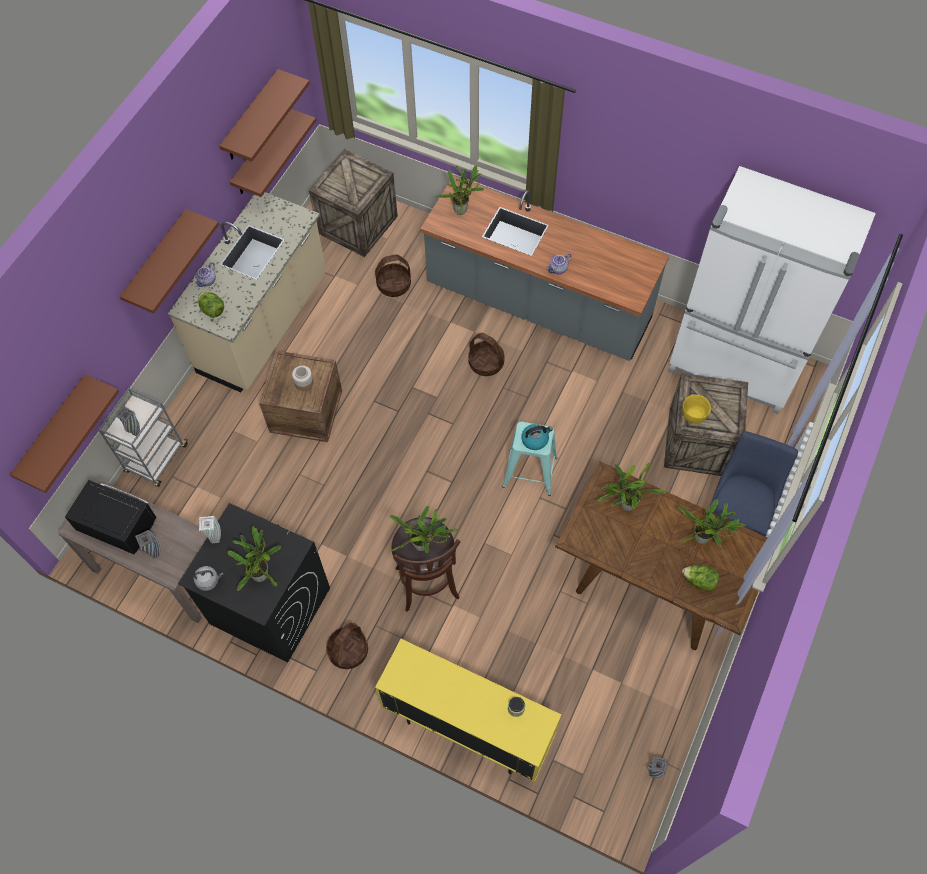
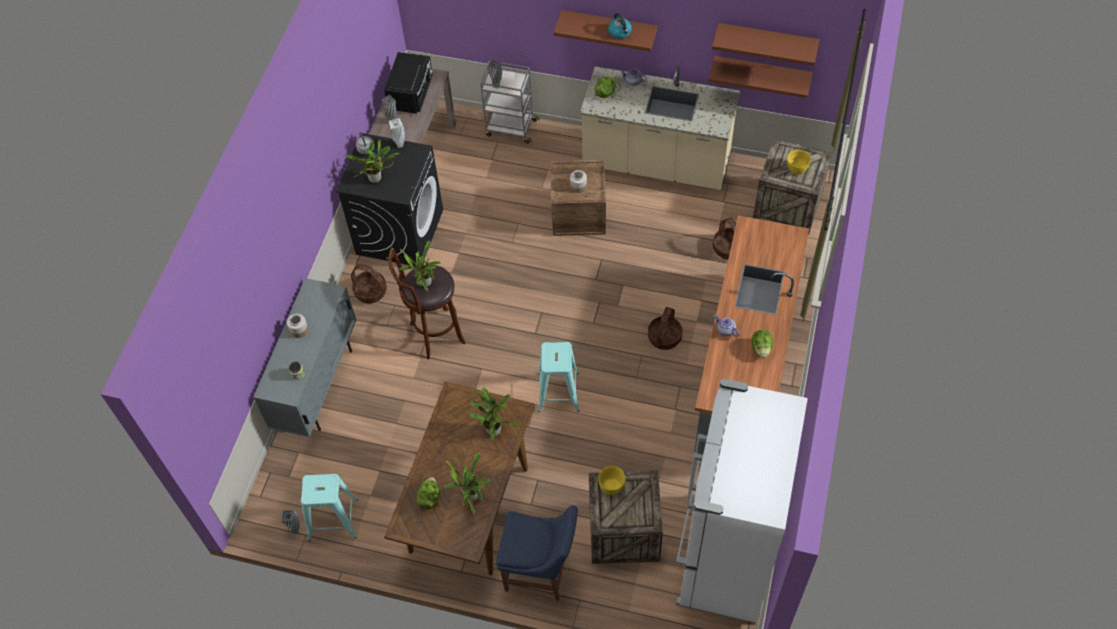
camera: 80 degrees right, 5 degrees down
brown shelf [10,374,119,493] -> none
yellow cabinet [375,639,561,782] -> grey cabinet [253,278,356,437]
potted plant [435,165,484,215] -> none
kettle [521,424,553,450] -> kettle moved to [608,13,632,39]
none -> jar [287,314,308,338]
none -> turquoise stool [301,474,358,541]
none -> lettuce [751,330,773,358]
none -> yellow bowl [787,150,811,174]

